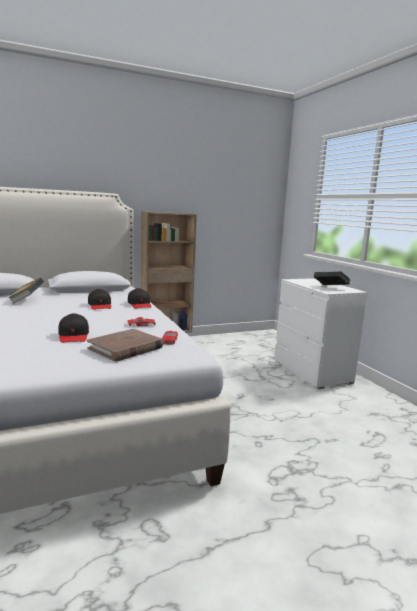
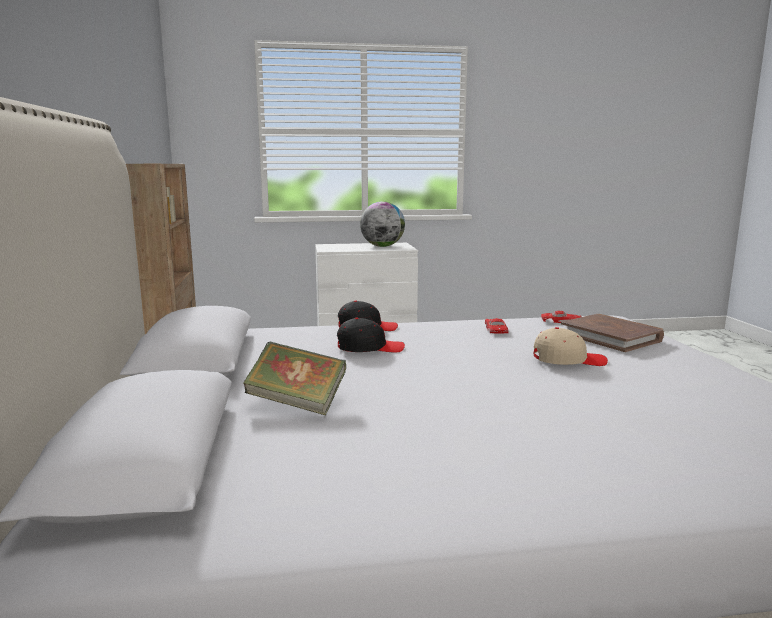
camera: 75 degrees left, 0 degrees up
black cap [58,313,89,343] -> beige cap [533,327,608,366]
book [314,271,351,285] -> globe [360,201,405,247]

